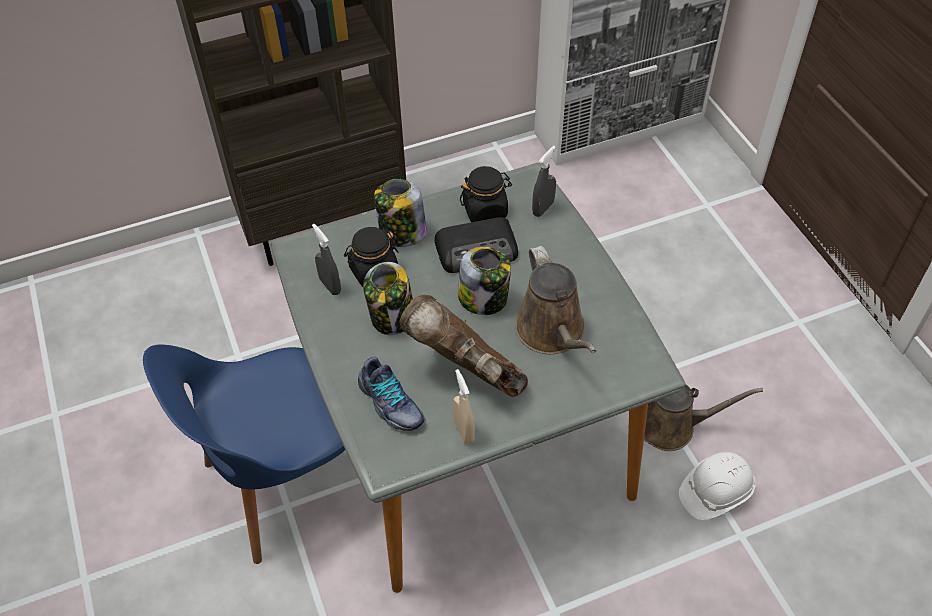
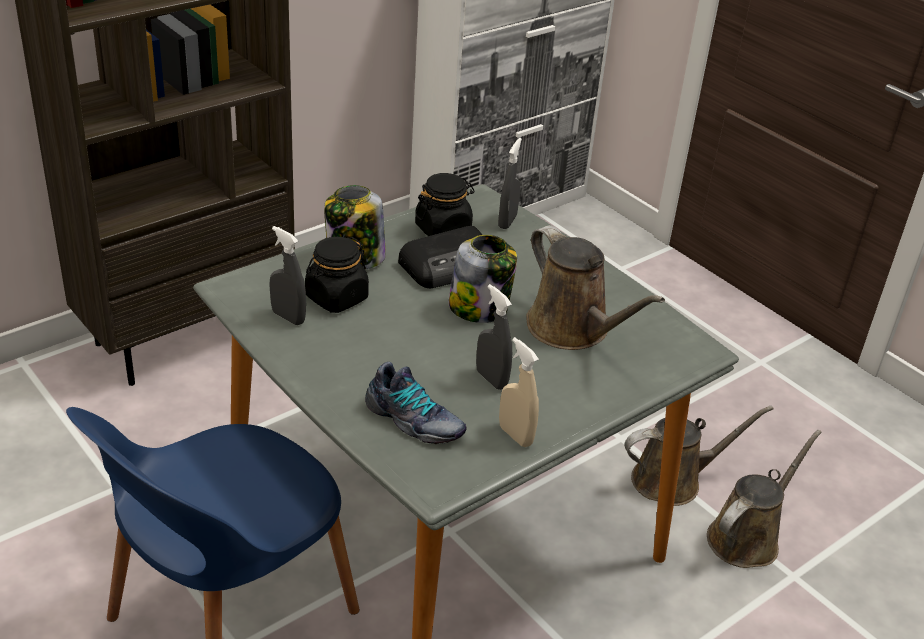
camera: 20 degrees left, 15 degrees down
jar [363,262,413,335] -> none
brown boot [400,295,528,397] -> grey spray bottle [476,284,512,390]
white hard hat [679,452,755,520] -> brown watering can [707,430,822,568]

